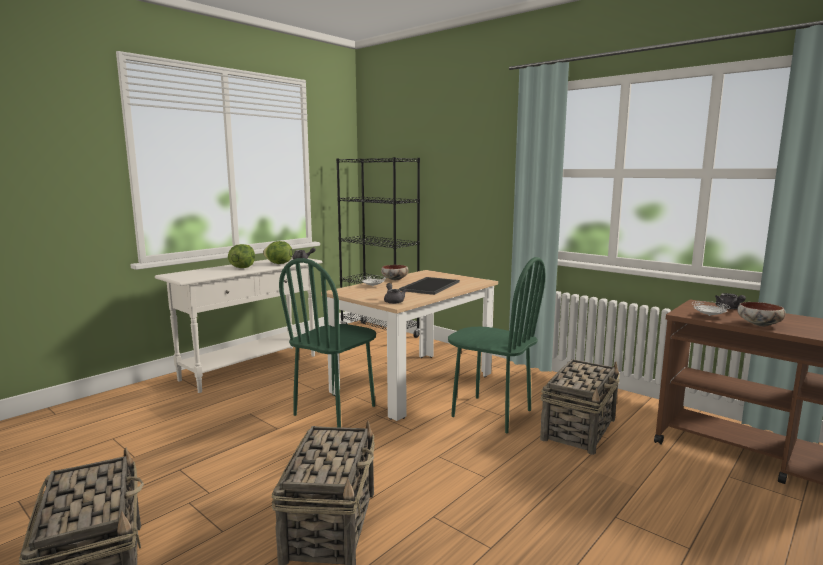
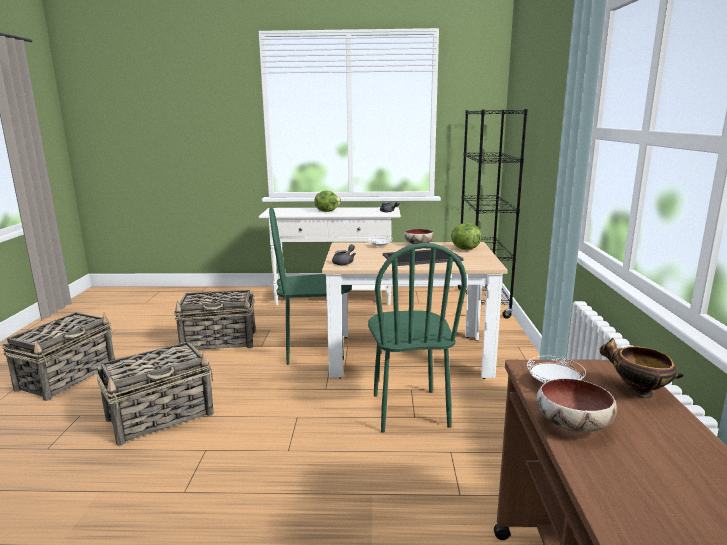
camera: 50 degrees right, 5 degrees up
lettuce [263,241,293,264] -> lettuce moved to [451,223,481,250]
basket [540,359,620,455] -> basket moved to [174,290,256,350]
grey teapot [715,293,746,309] -> bowl [599,338,684,398]

